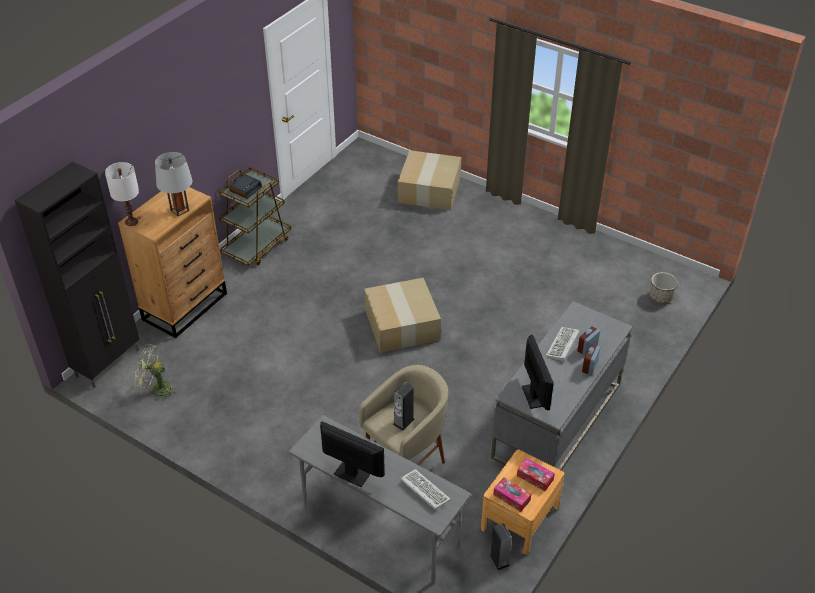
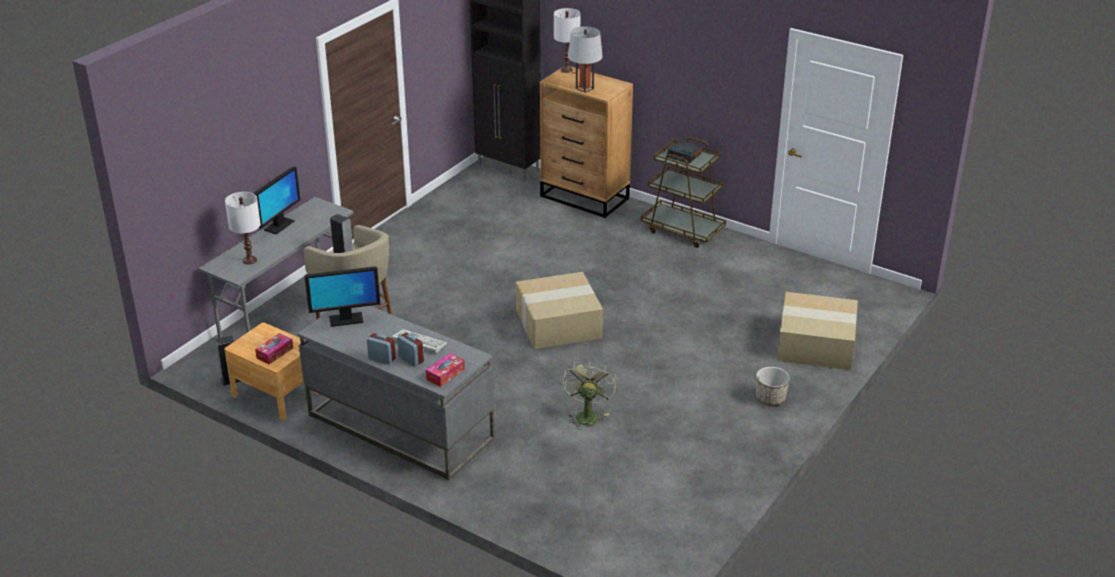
camera: 90 degrees right, 10 degrees down
green fan [135,344,176,402] -> green fan moved to [563,360,616,430]
keyboard [400,469,451,510] -> white table lamp [225,192,261,265]
tissue box [493,477,531,512] -> tissue box moved to [426,353,465,387]
planter [650,272,678,303] -> planter moved to [756,367,790,405]

